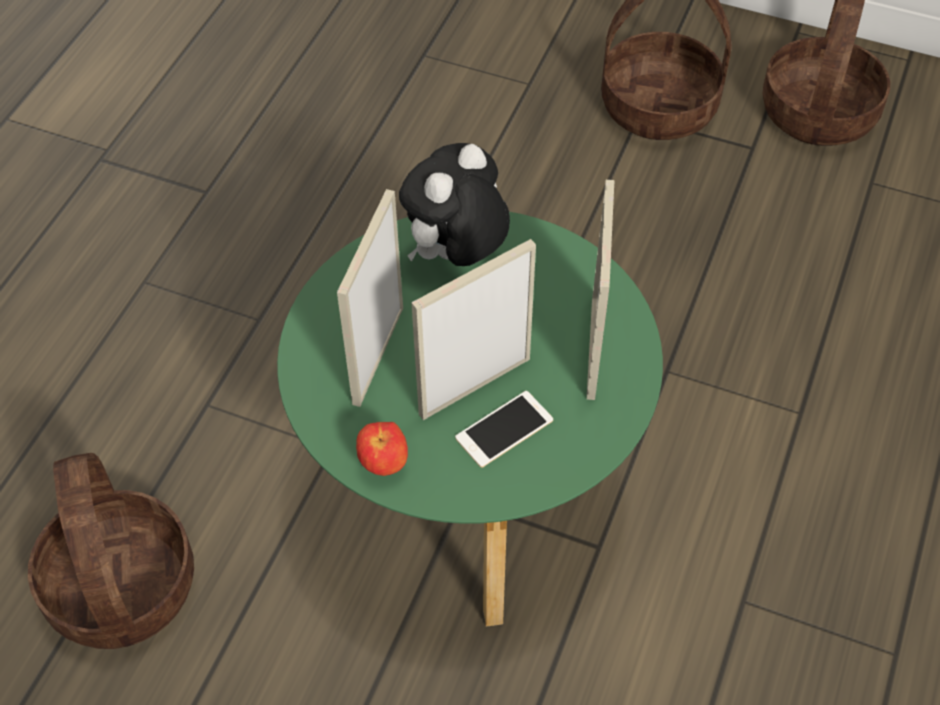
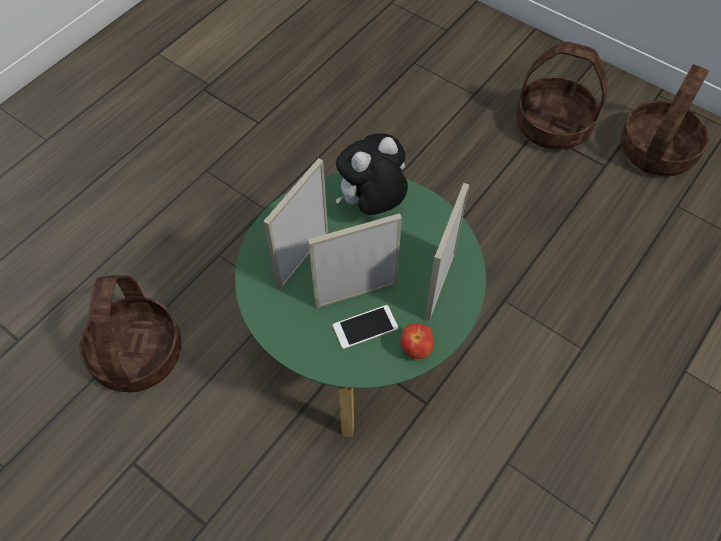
camera: 15 degrees right, 5 degrees up
apple [356,422,408,476] -> apple moved to [400,323,434,359]

